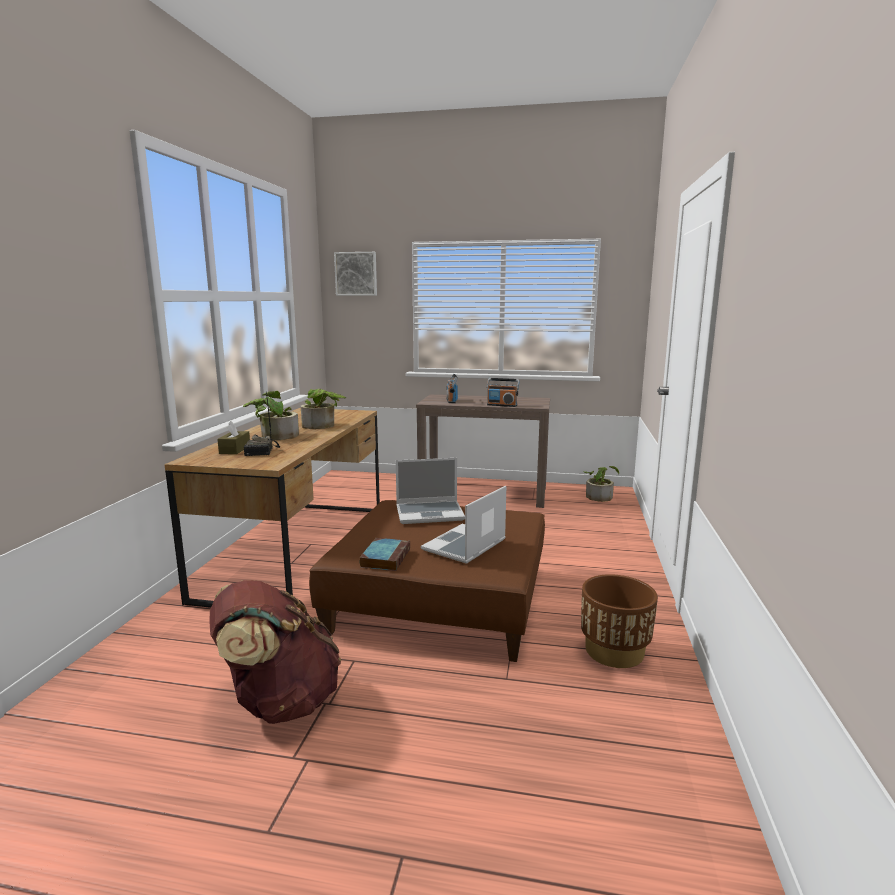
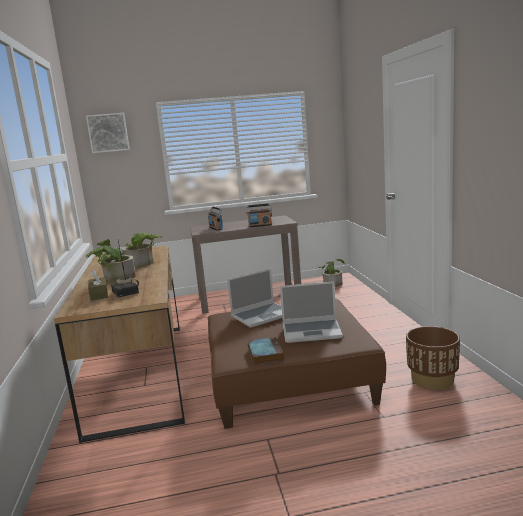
camera: 20 degrees left, 0 degrees up
brown backpack [210,580,341,724] -> none
laptop [421,486,506,564] -> laptop turned 105 degrees counterclockwise [280,281,343,343]

